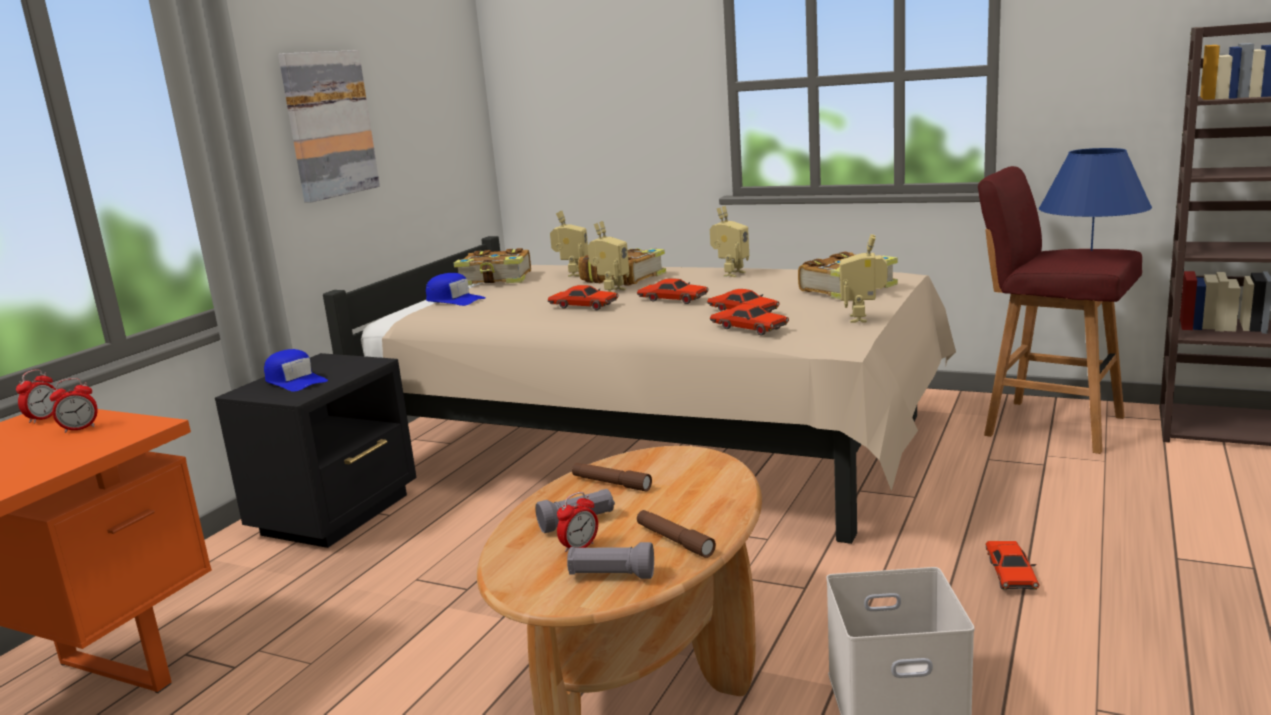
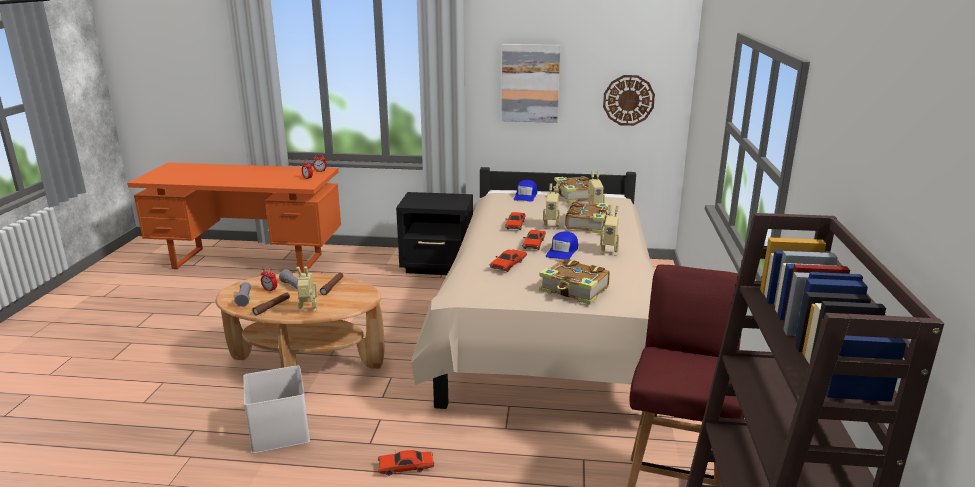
camera: 70 degrees right, 5 degrees up
blue cap [264,349,328,392] -> blue cap moved to [546,231,578,260]
red toy car [710,304,789,335] -> none
toy robot [839,234,888,323] -> toy robot moved to [296,266,318,312]
blue table lamp [1039,148,1152,251] -> none
none -> wall clock [603,75,655,126]

